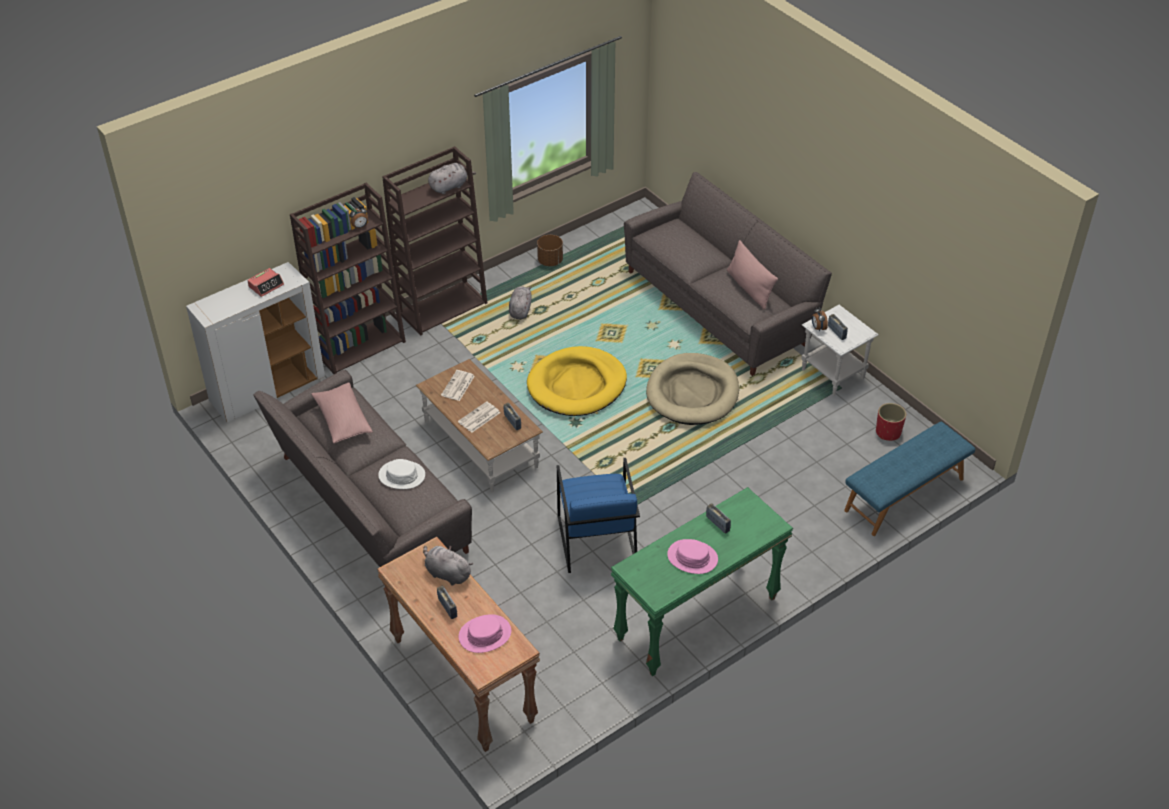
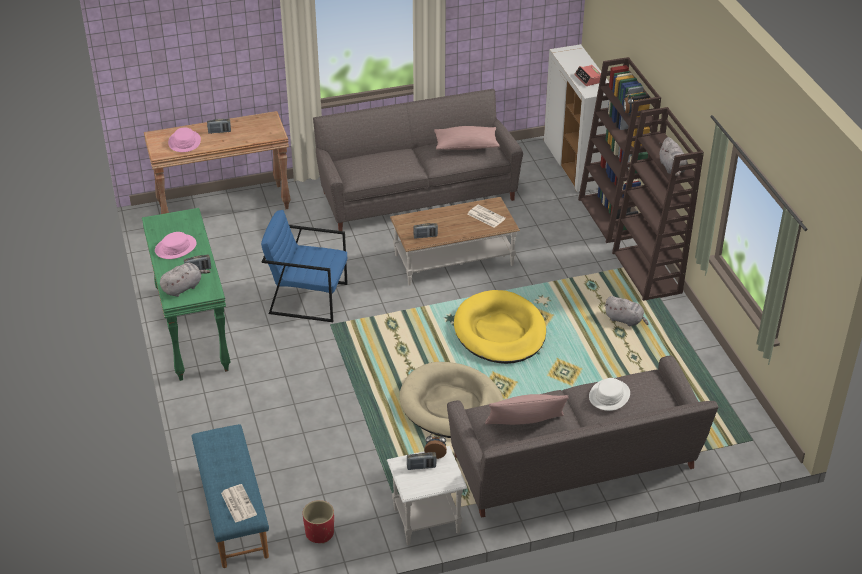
camera: 110 degrees right, 5 degrees down
white hat [378,459,425,489] -> white hat moved to [589,378,630,411]
grey plush toy [423,546,473,586] -> grey plush toy moved to [160,263,210,297]
newspaper [458,401,500,432] -> newspaper moved to [221,484,257,523]
brown planter [537,235,563,266] -> none

